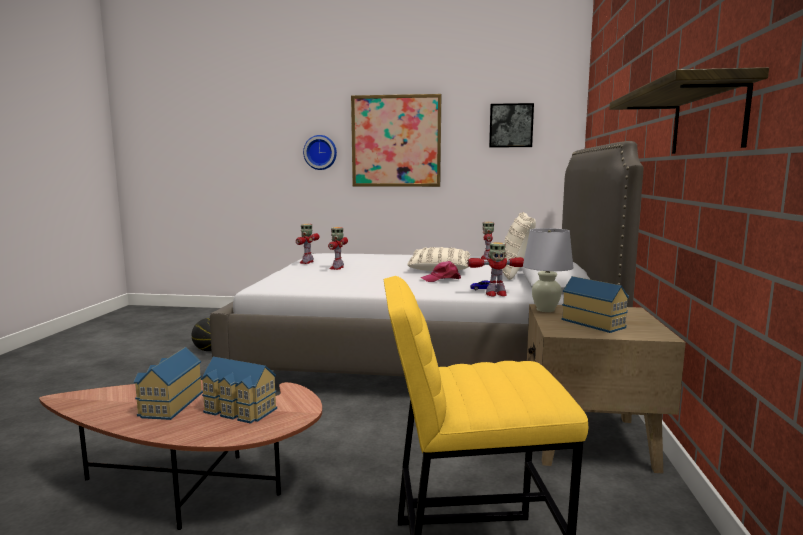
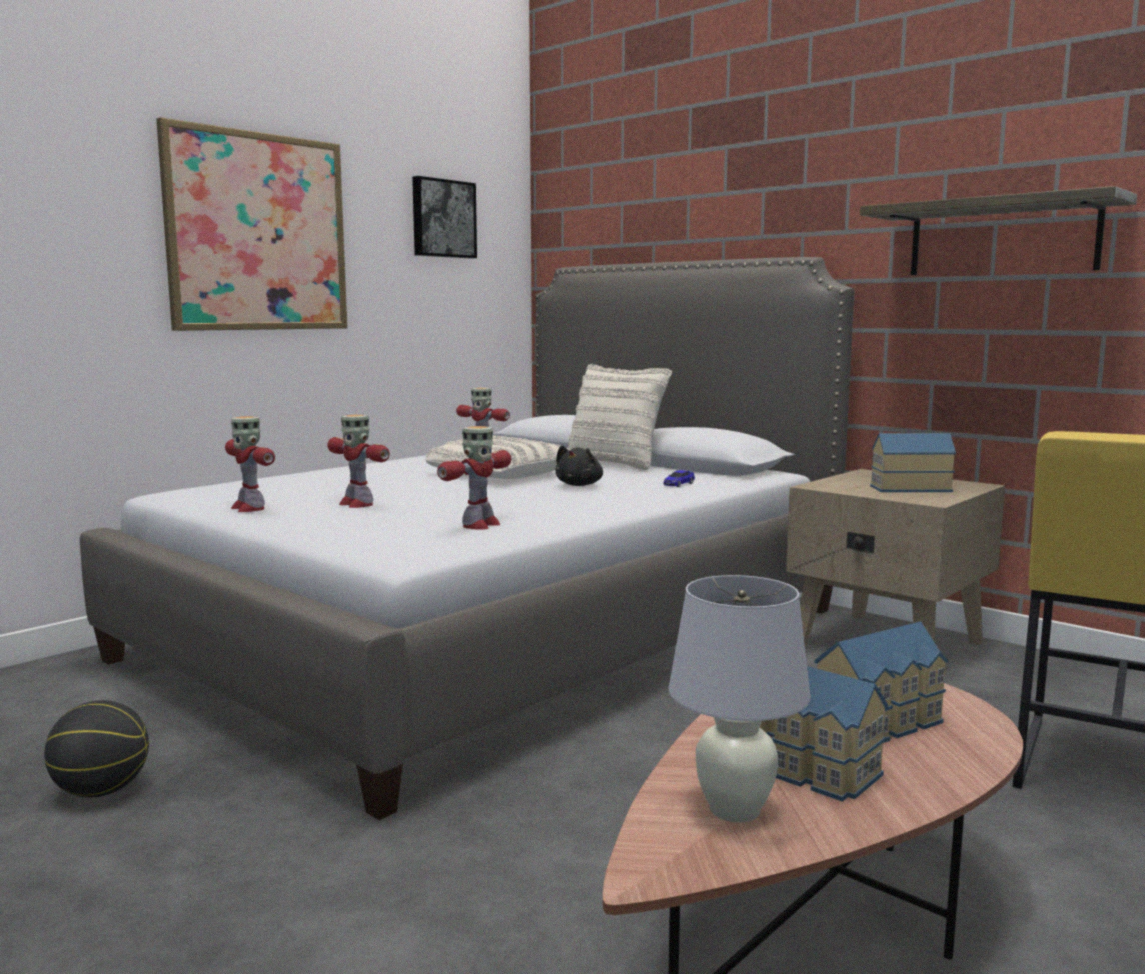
camera: 55 degrees left, 0 degrees up
wall clock [303,135,337,170] -> none
pink cap [421,261,461,282] -> black plush toy [555,445,603,486]
toy robot [468,242,524,296] -> toy robot moved to [437,426,511,529]
white table lamp [523,228,573,312] -> white table lamp moved to [668,575,811,823]

